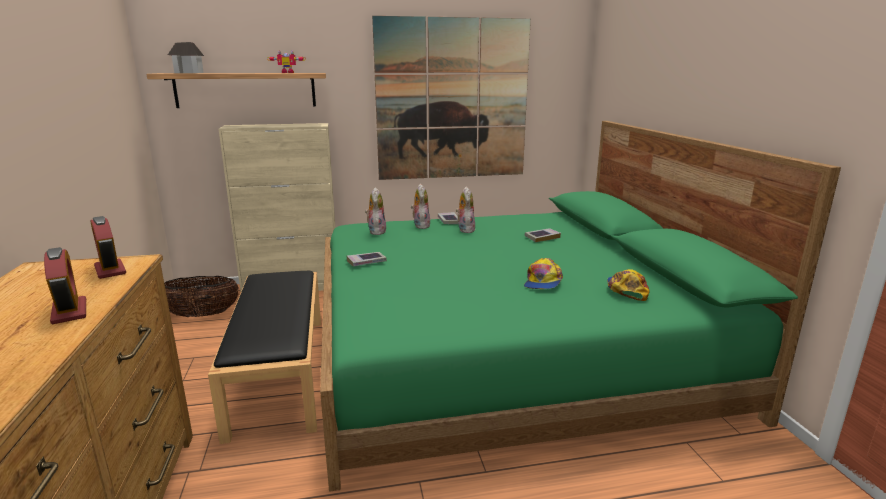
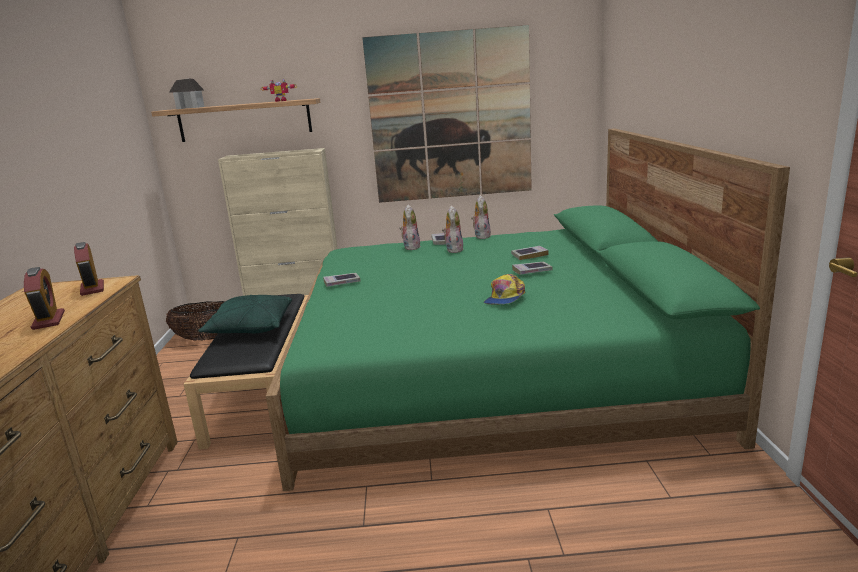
camera: 10 degrees right, 0 degrees up
plush toy [365,187,386,235] -> plush toy moved to [471,195,491,239]
cap [607,269,649,301] -> none
none -> green pillow [198,295,292,333]
none -> book [512,262,553,275]

